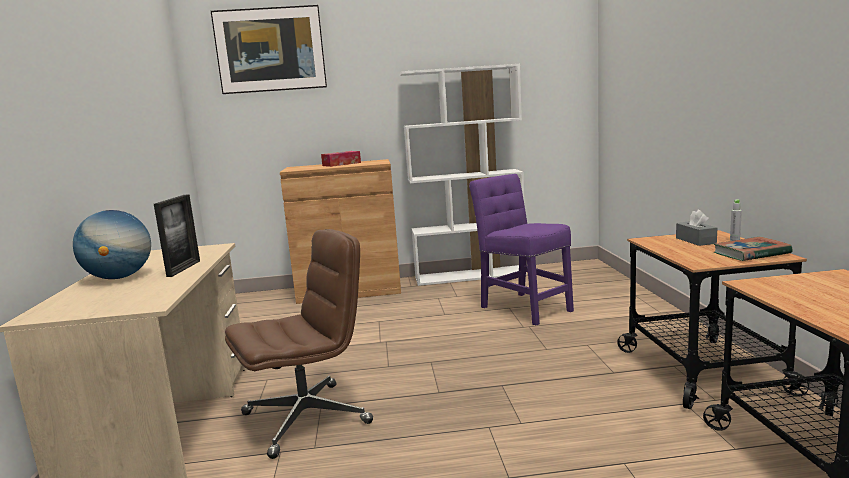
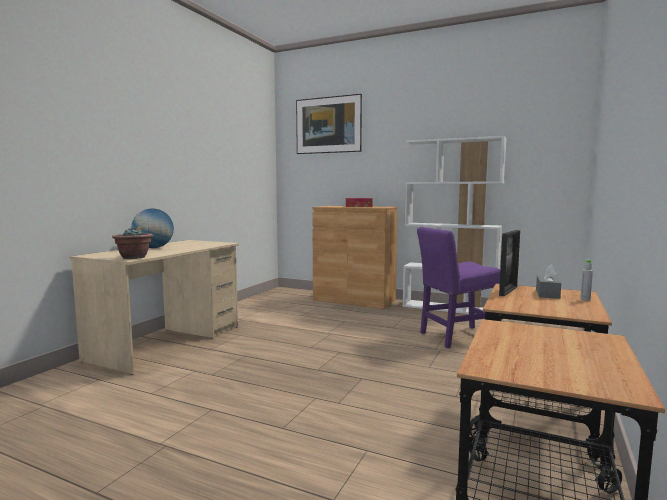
camera: 30 degrees right, 5 degrees down
picture frame [154,194,200,277] -> picture frame moved to [499,230,520,296]
brown office chair [225,229,373,459] -> none
purple chair [469,174,574,325] -> purple chair turned 105 degrees counterclockwise [417,227,500,348]
book [714,237,793,261] -> none
none -> potted plant [112,227,153,259]

